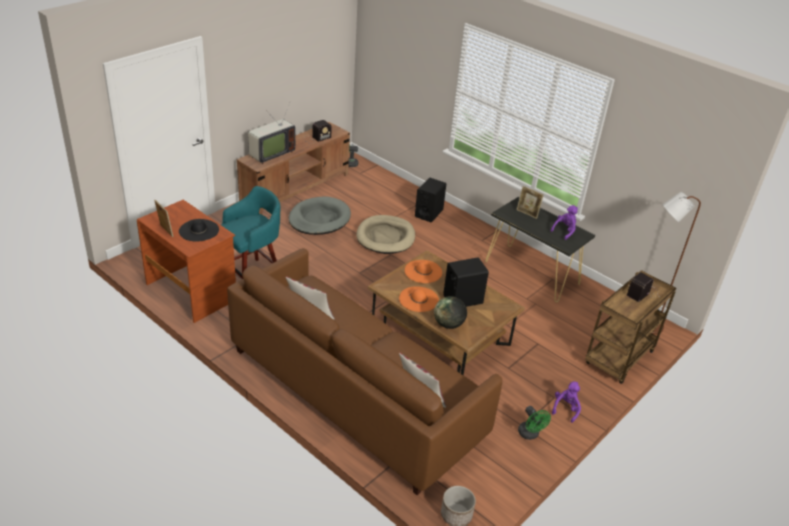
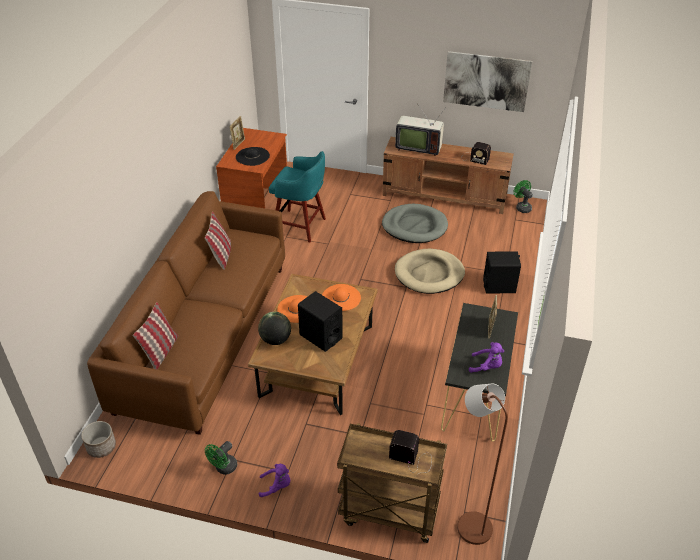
camera: 65 degrees right, 5 degrees up
none -> picture [443,51,532,112]

